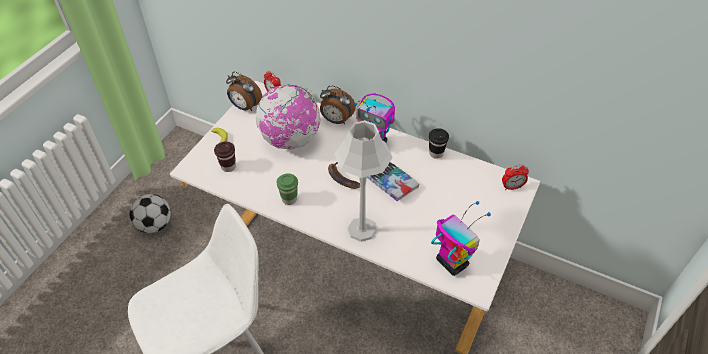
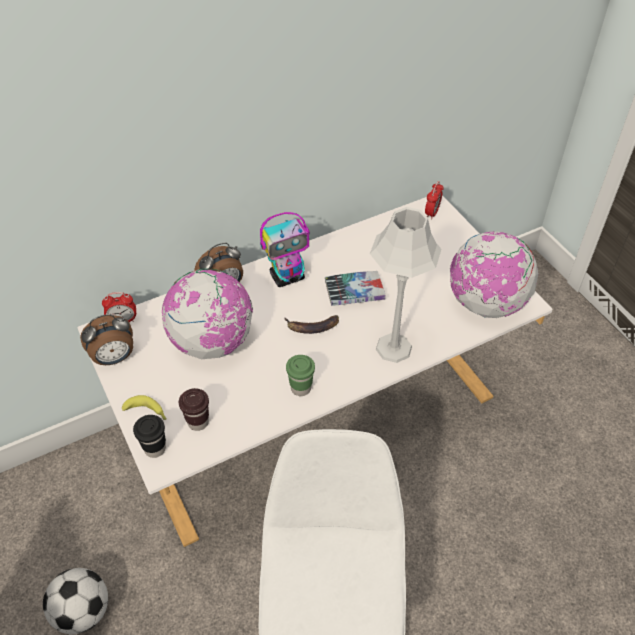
camera: 55 degrees left, 0 degrees up
black cup [429,128,449,159] -> black cup moved to [133,415,166,458]
toy robot [431,201,491,276] -> globe [450,232,539,318]

